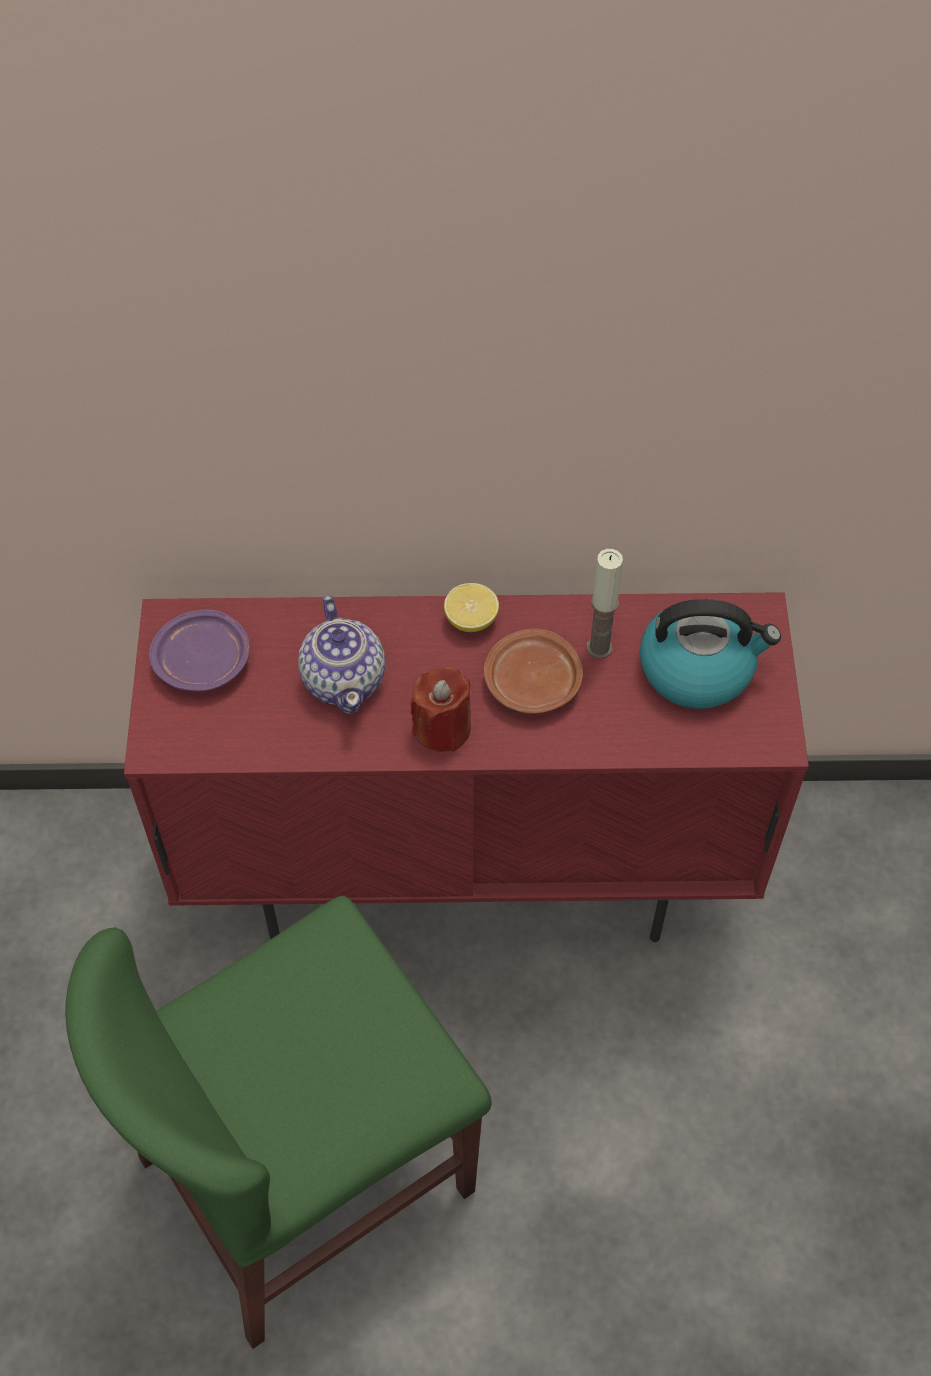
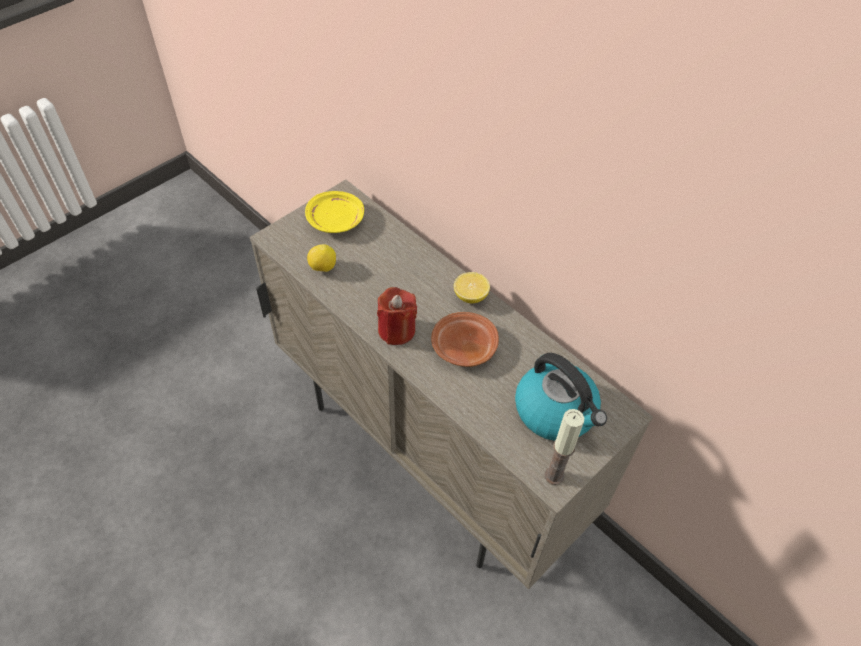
camera: 45 degrees right, 5 degrees down
green chair [65,896,492,1349] -> none
red cabinet [124,592,809,942] -> beige cabinet [250,179,653,589]
purple plate [149,610,250,692] -> yellow plate [305,191,364,233]
teapot [298,595,385,714] -> none
candle [587,549,623,659] -> candle moved to [545,409,584,485]
none -> lemon [307,244,336,272]

